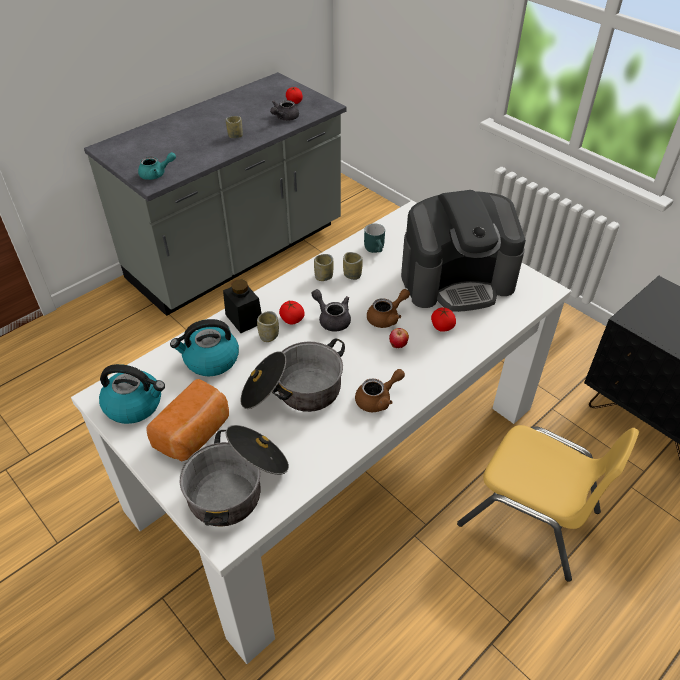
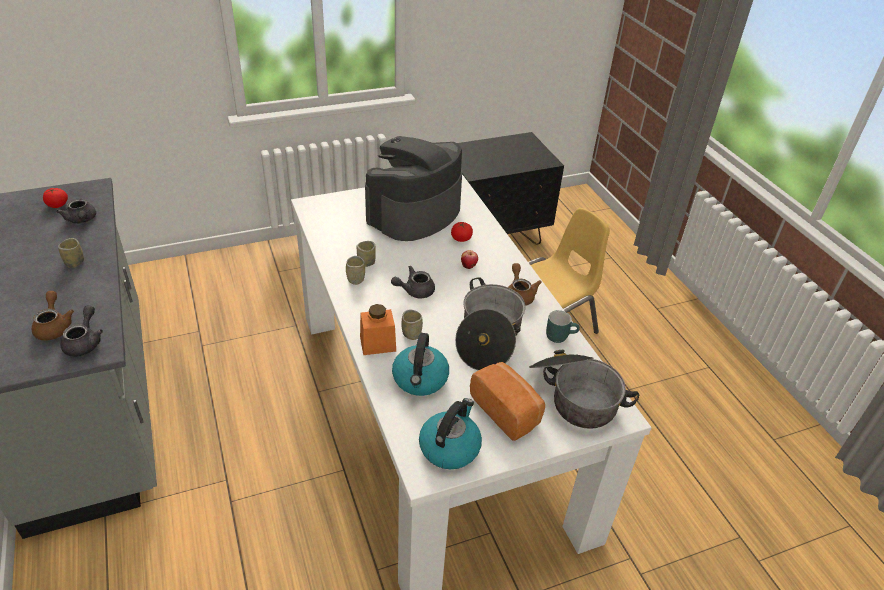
camera: 70 degrees left, 5 degrees down
turquoise teapot [138,152,176,180] -> grey teapot [61,305,103,357]
black jar [223,279,262,333] -> orange jar [360,304,396,355]
tomato [279,301,305,324] -> none
turquoise mug [364,223,385,253] -> turquoise mug moved to [546,310,580,343]
brown teapot [367,289,410,328] -> brown teapot moved to [32,291,74,340]
coffee machine [401,190,526,312] -> coffee machine turned 150 degrees counterclockwise [365,136,462,241]

